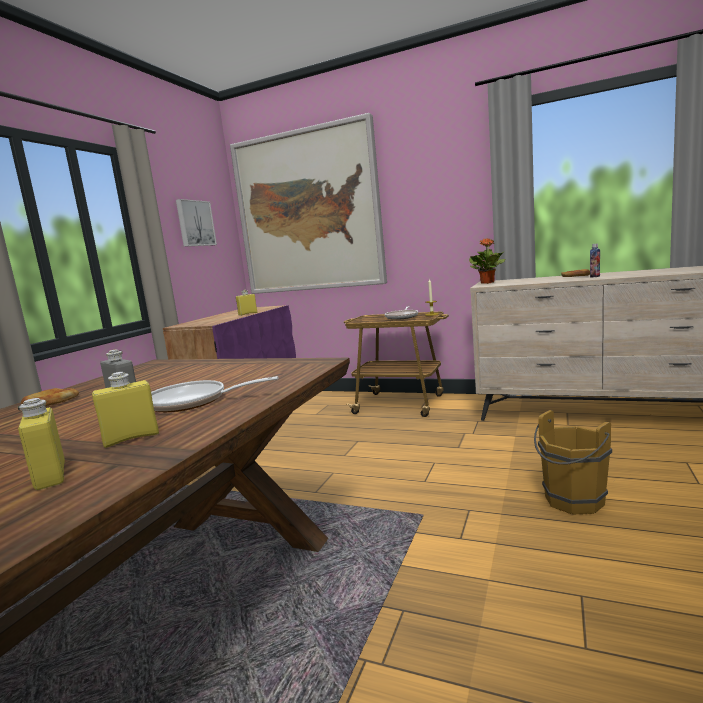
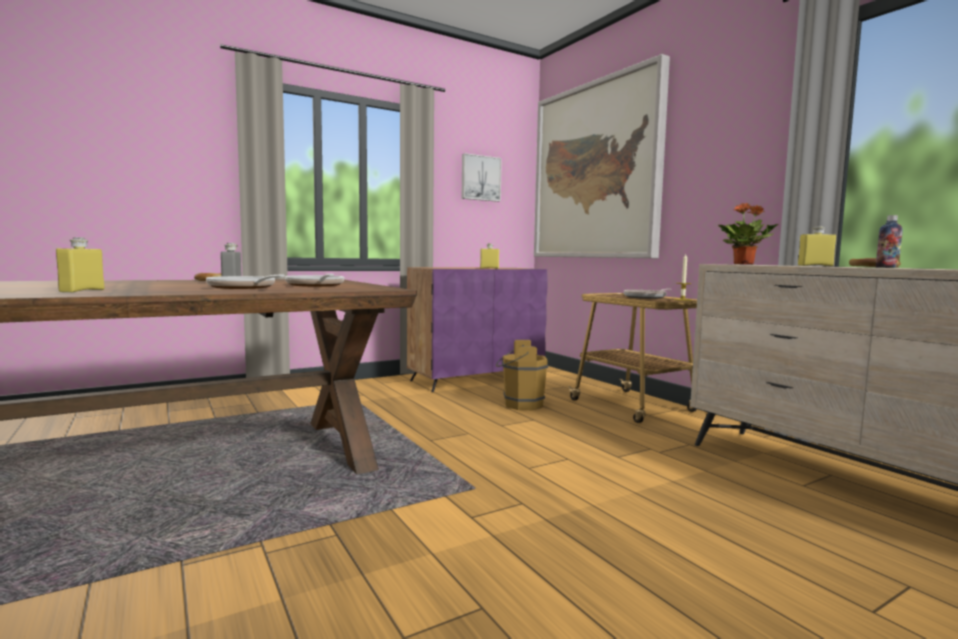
camera: 35 degrees right, 5 degrees down
yellow bottle [92,372,159,448] -> yellow bottle moved to [798,226,836,266]
brown bucket [534,410,612,514] -> brown bucket moved to [496,340,548,410]
none -> frying pan [285,274,344,287]

